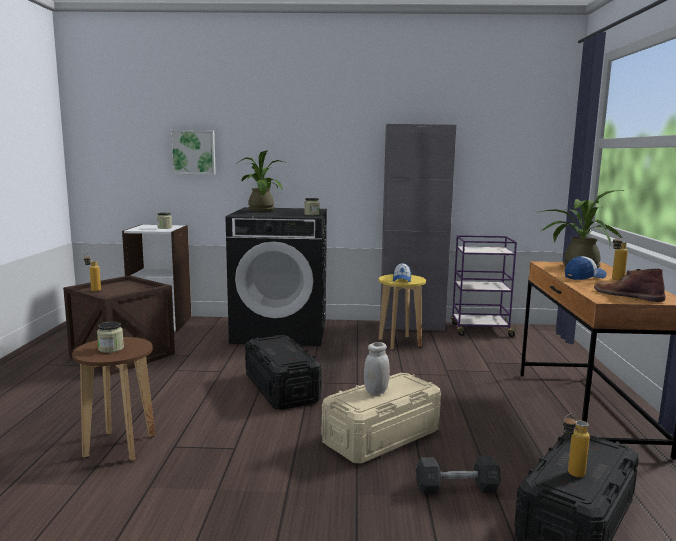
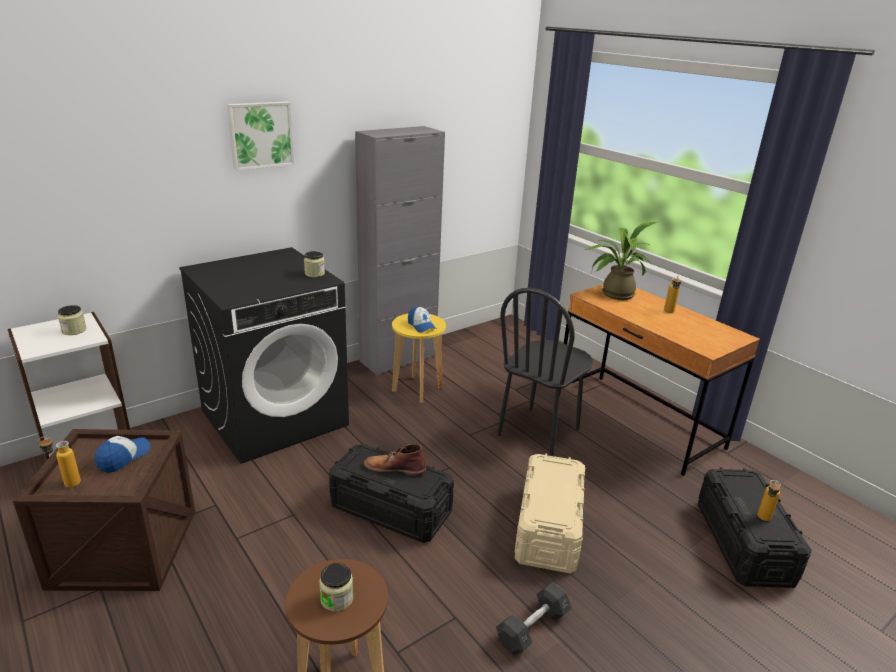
camera: 40 degrees left, 15 degrees up
picture [170,130,216,175] -> picture moved to [227,102,294,171]
potted plant [236,150,287,212] -> none
white jar [364,342,390,395] -> none
grey dumbbell [416,456,501,495] -> grey dumbbell moved to [496,582,571,656]
purple cart [451,235,518,337] -> none
cap [565,256,607,280] -> cap moved to [95,436,150,473]
brown boot [594,269,666,302] -> brown boot moved to [364,444,426,476]
none -> black chair [497,288,593,456]

